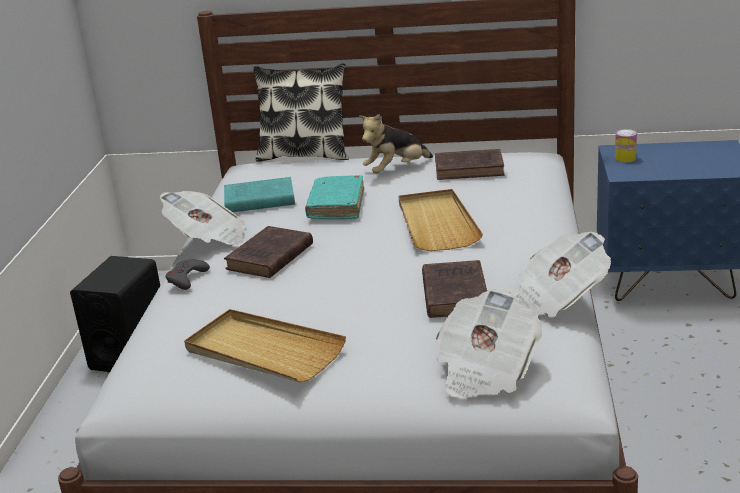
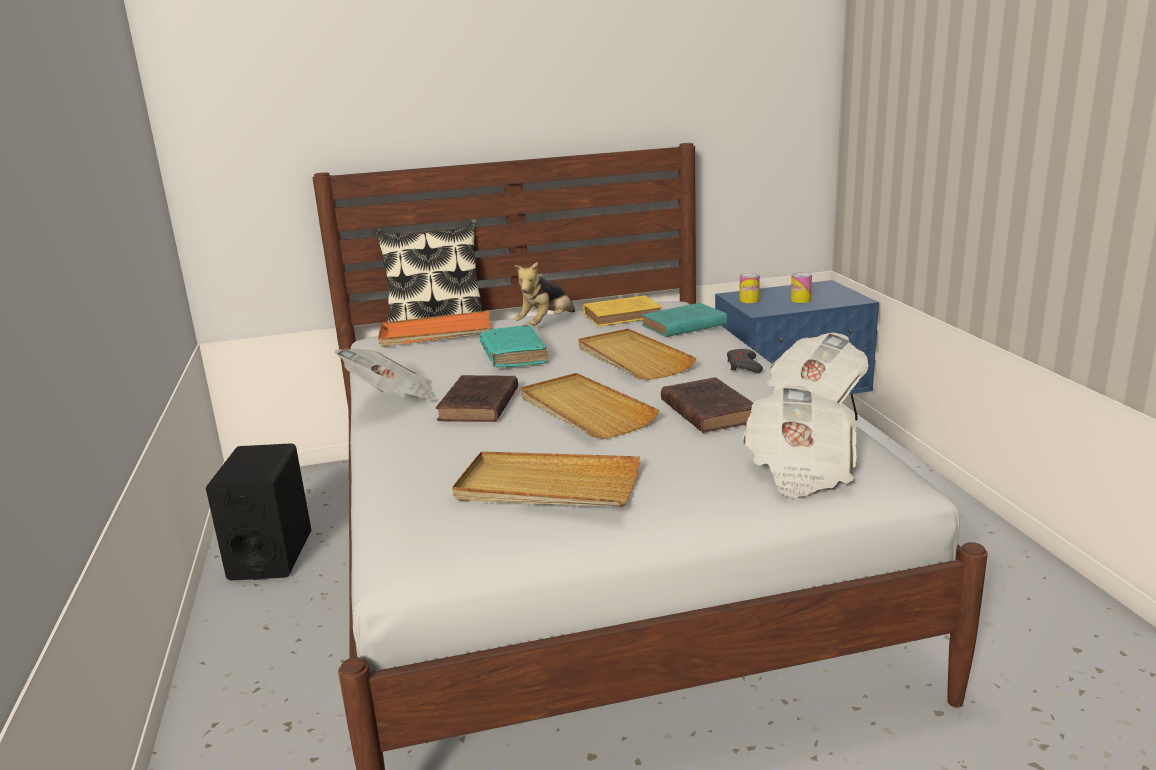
camera: 20 degrees left, 5 degrees down
grey game controller [166,260,210,290] -> grey game controller moved to [727,349,763,373]
turquoise book [224,177,295,212] -> turquoise book moved to [642,303,727,337]
brown book [435,149,504,180] -> yellow book [583,295,662,326]
none -> orange tray [378,310,492,347]
none -> beige tray [520,373,659,439]
none -> can [791,272,812,303]

